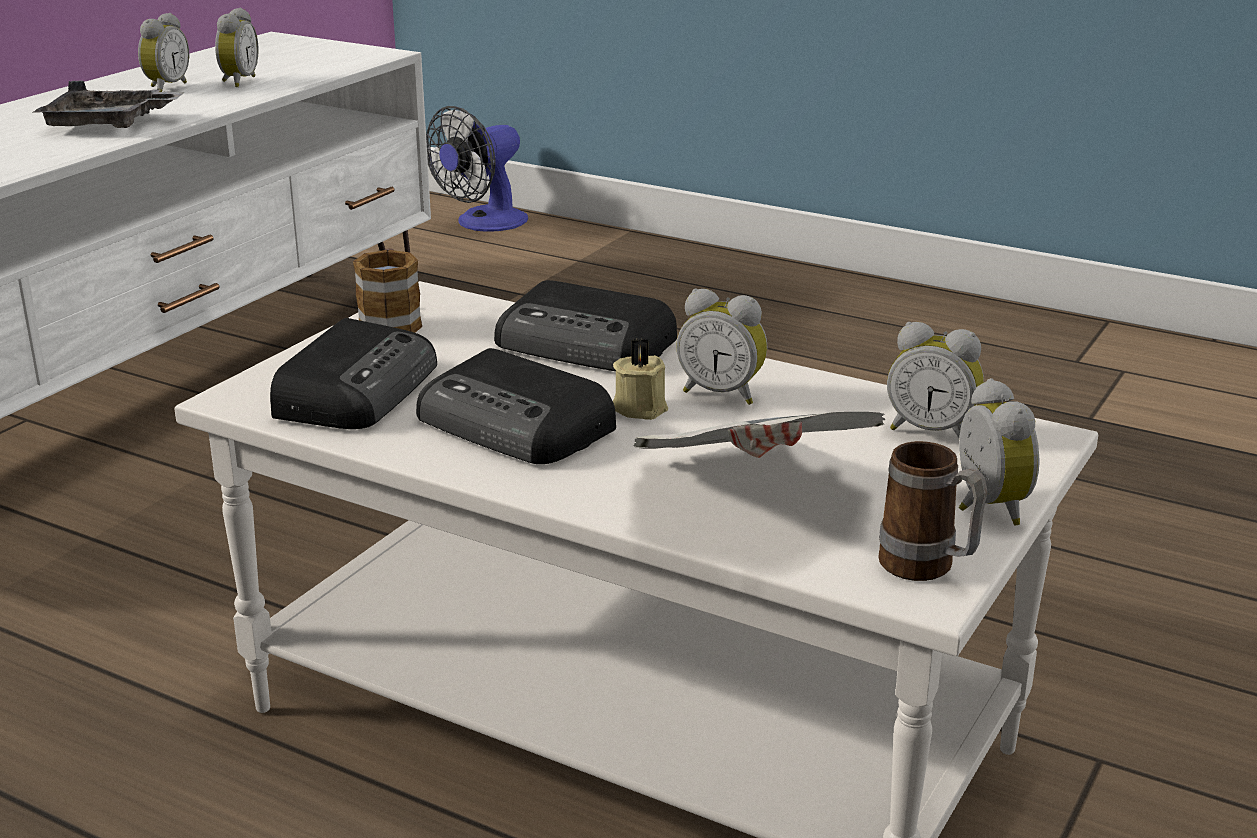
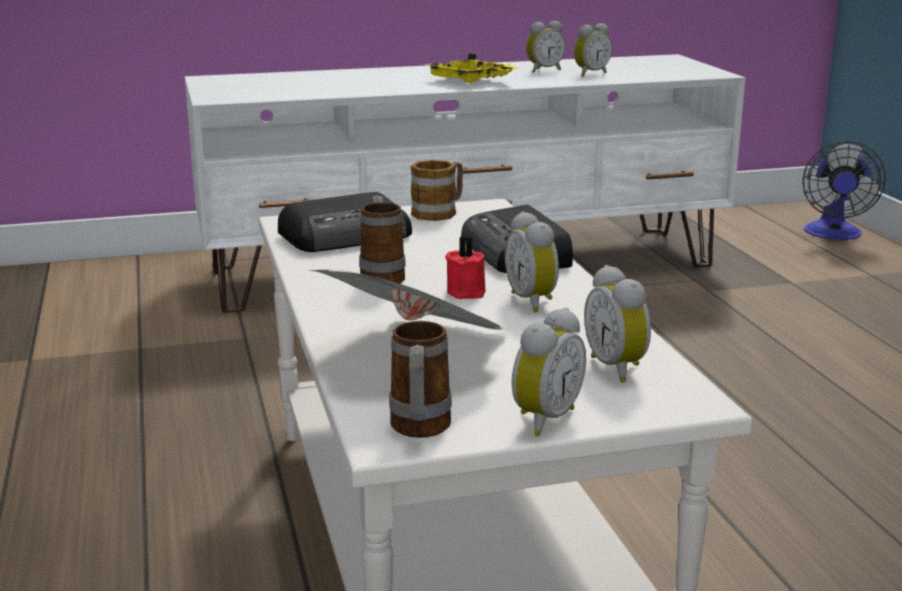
camera: 45 degrees right, 5 degrees down
grey tray [34,80,184,128] -> yellow tray [424,53,518,83]
radio [416,348,616,464] -> mug [359,195,406,284]
fan [426,106,528,232] -> fan turned 75 degrees counterclockwise [802,141,886,240]
beige candle [613,338,668,420] -> red candle [445,236,485,299]

